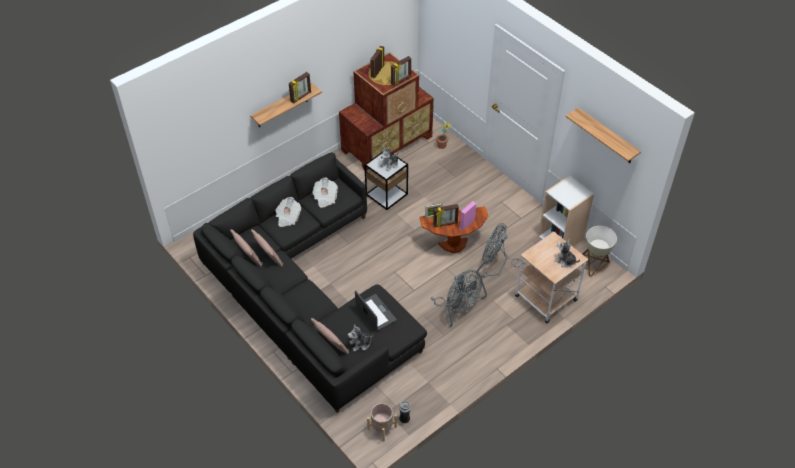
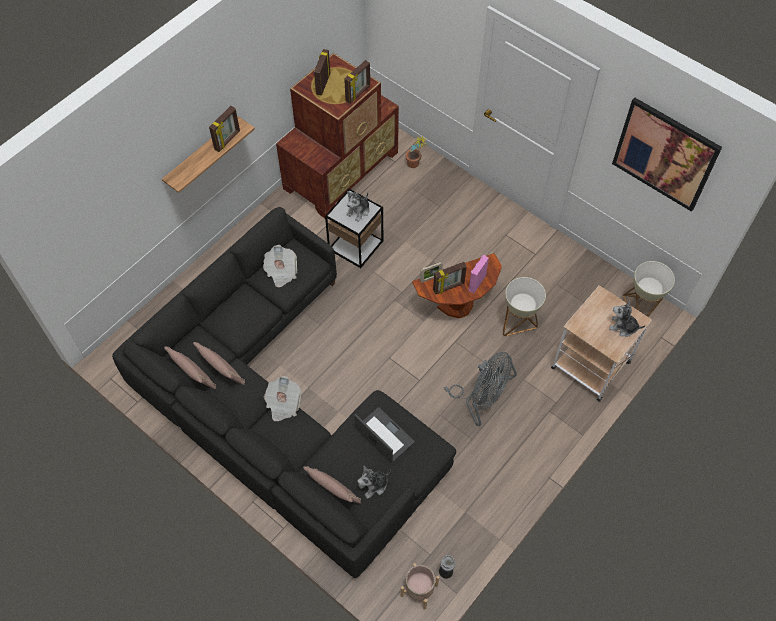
camera: 10 degrees left, 10 degrees up
newspaper [275,197,301,227] -> newspaper moved to [264,376,302,422]
grey fan [476,223,526,277] -> planter [503,277,546,336]
bookcase [538,175,594,247] -> none
shelf [566,108,641,163] -> picture [612,98,722,212]

